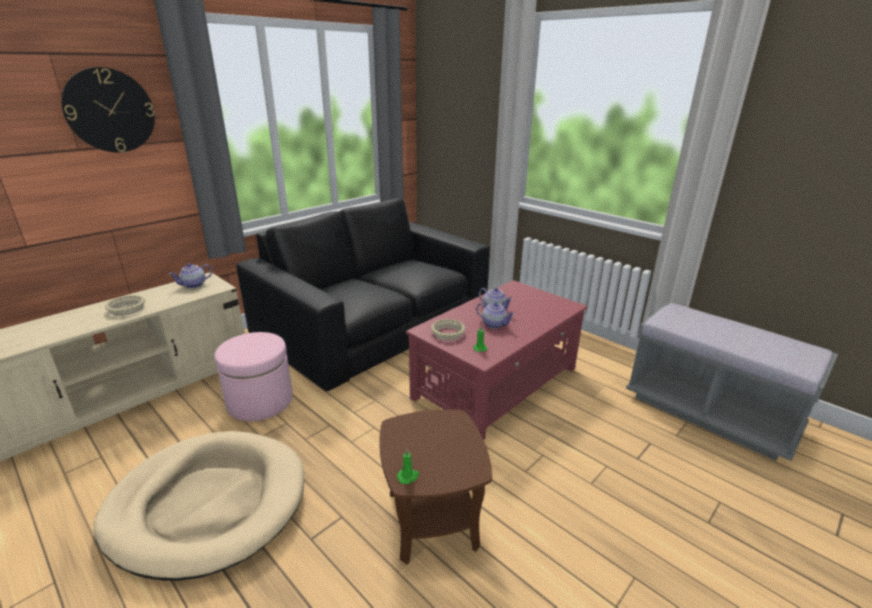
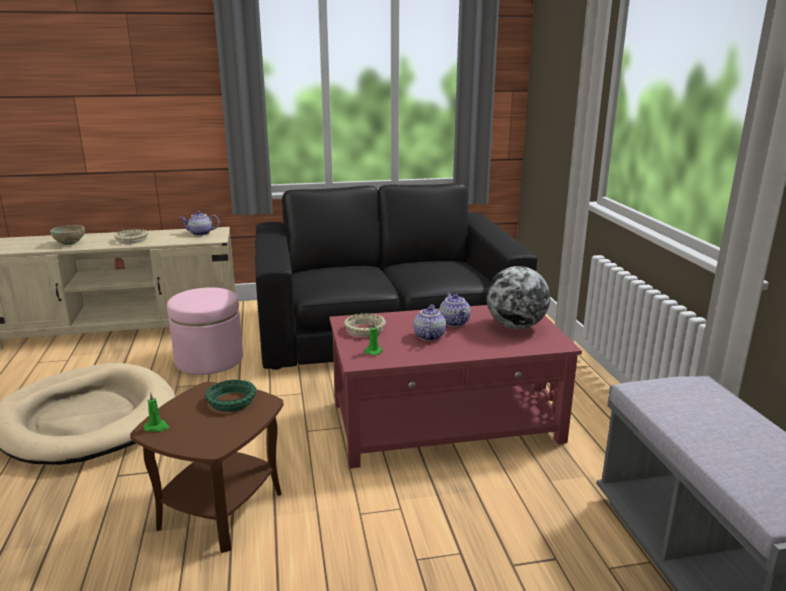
camera: 35 degrees right, 5 degrees down
wall clock [61,67,155,152] -> none
teapot [476,302,515,329] -> teapot turned 150 degrees counterclockwise [413,305,446,341]
none -> beige bowl [50,225,85,245]
none -> green bowl [205,379,257,412]
none -> globe [486,266,550,329]

